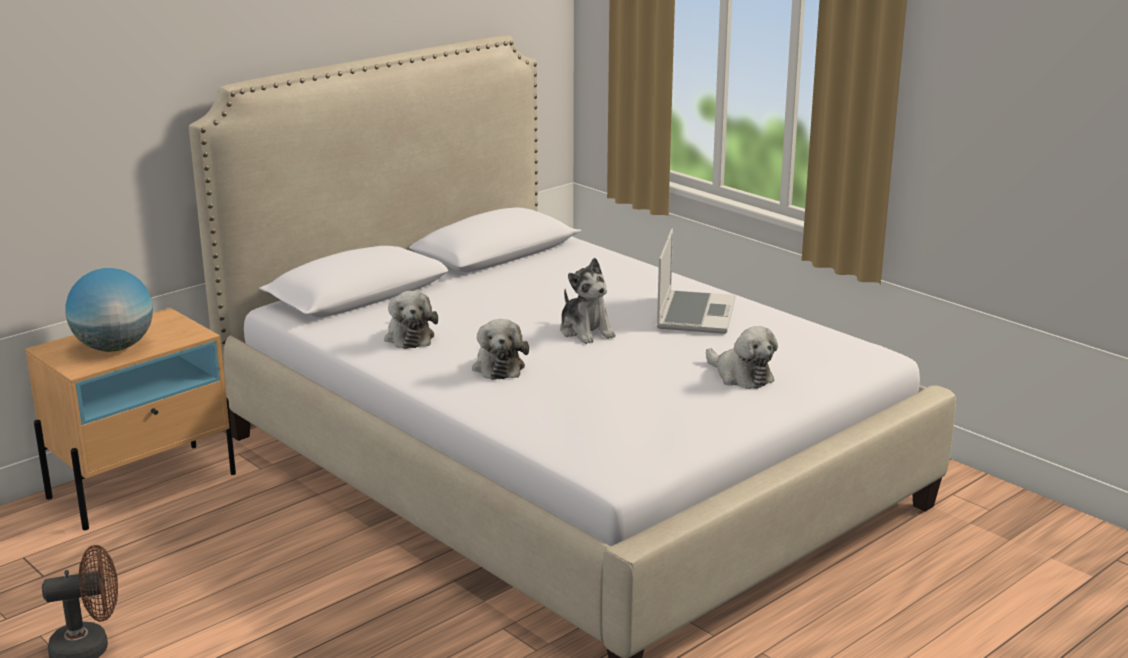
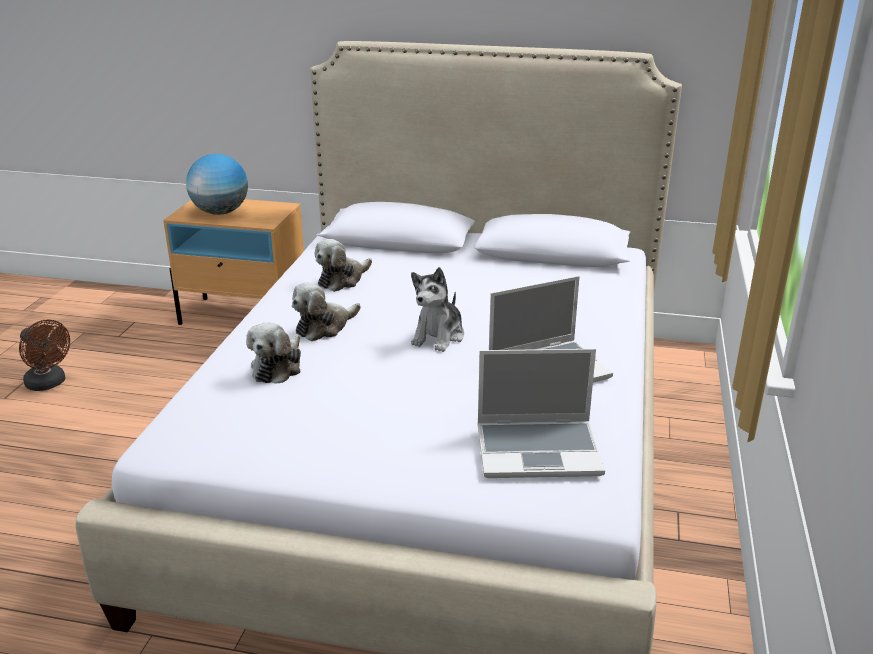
camera: 55 degrees right, 5 degrees up
plush toy [706,326,778,389] -> plush toy moved to [246,322,301,384]
none -> laptop [478,349,605,478]

